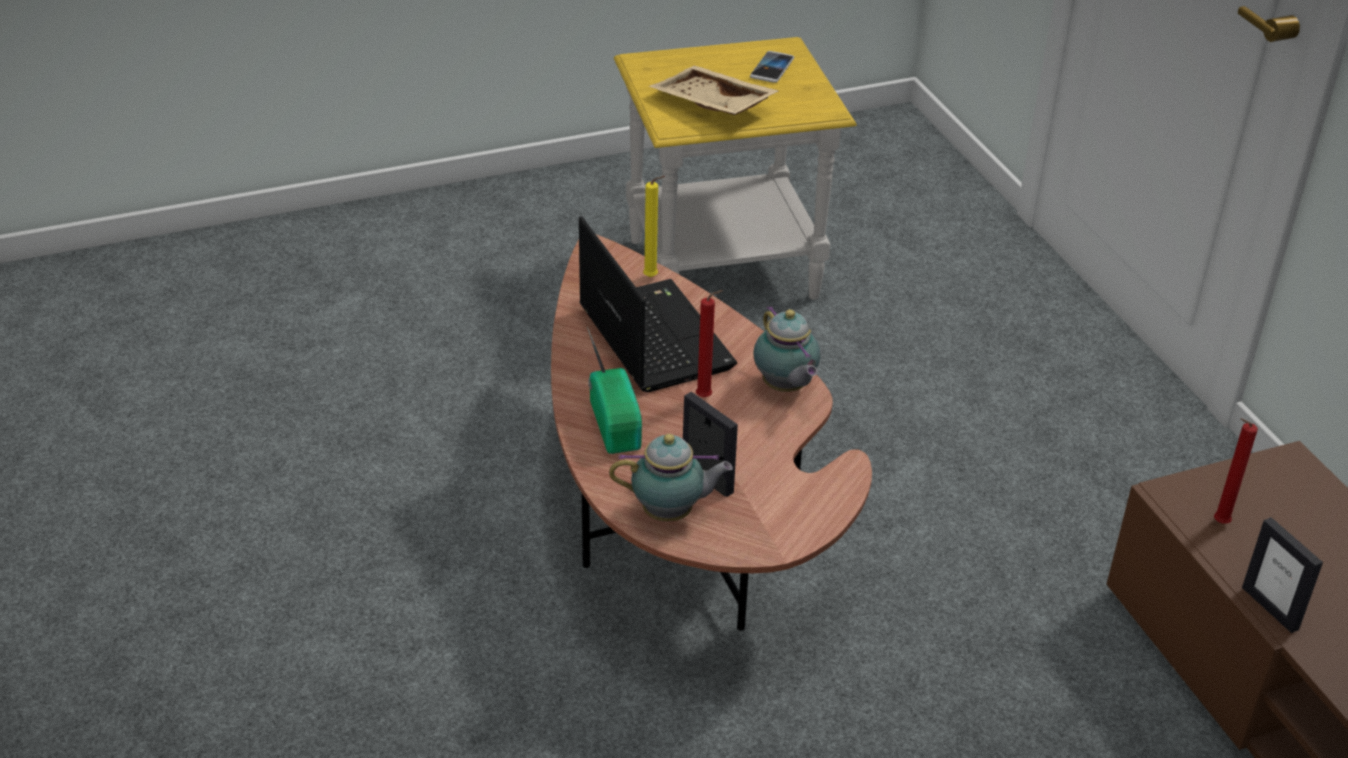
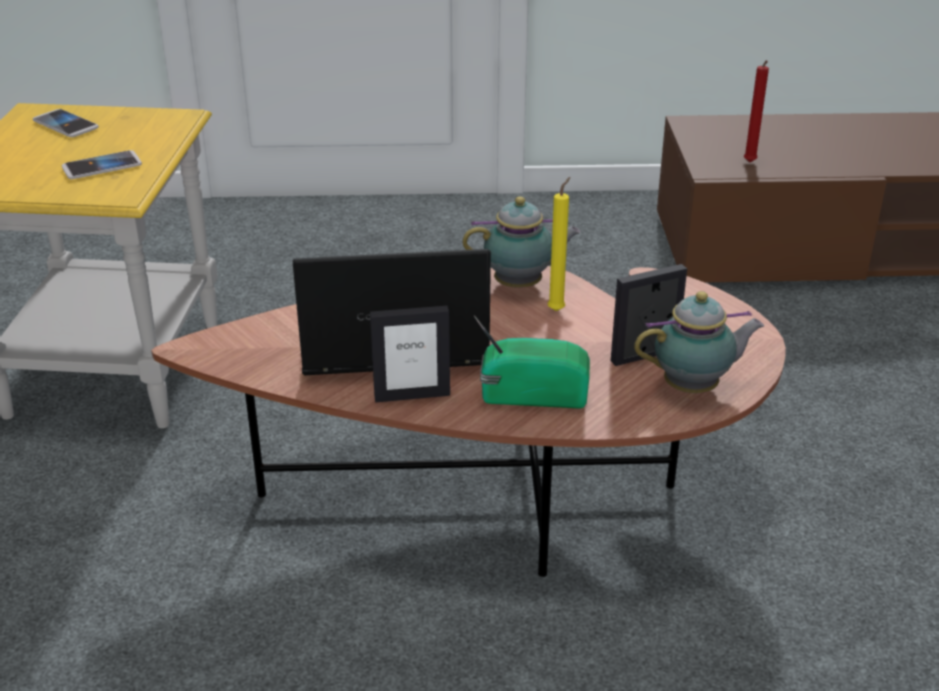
camera: 70 degrees left, 5 degrees down
teapot [609,434,733,522] -> teapot turned 60 degrees clockwise [634,291,764,393]
yellow candle [643,176,665,277] -> yellow candle moved to [548,177,571,311]
beige tray [649,66,779,115] -> phone [62,150,142,179]
red candle [696,290,723,397] -> none
picture frame [1242,517,1323,633] -> picture frame moved to [370,306,450,402]

